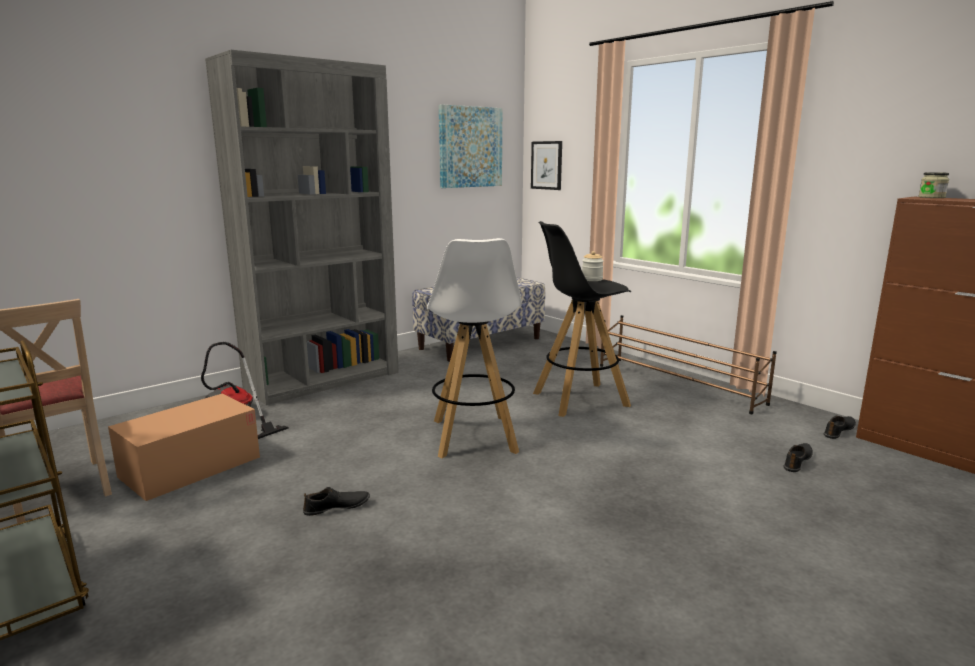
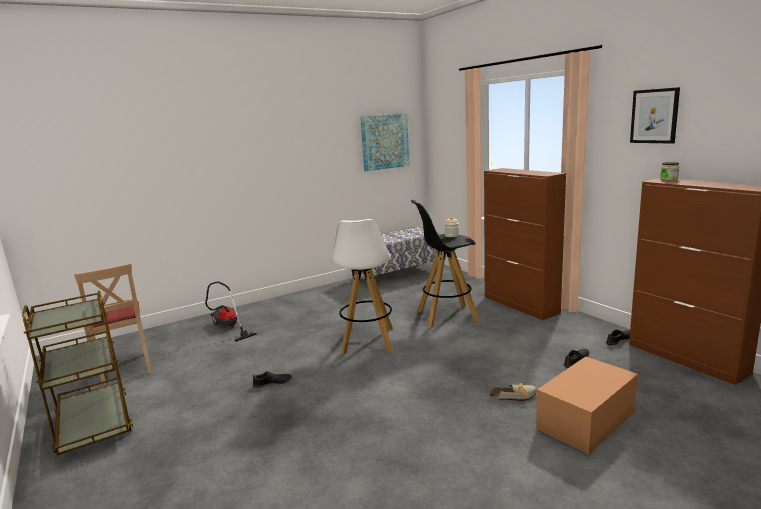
camera: 10 degrees right, 0 degrees up
cardboard box [108,394,260,501] -> cardboard box moved to [536,356,638,455]
grey bookcase [205,50,399,405] -> none
picture [531,141,562,190] -> picture moved to [630,87,680,144]
brown shoe rack [600,315,777,414] -> brown cabinet [484,168,566,320]
none -> shoe [490,383,537,401]

